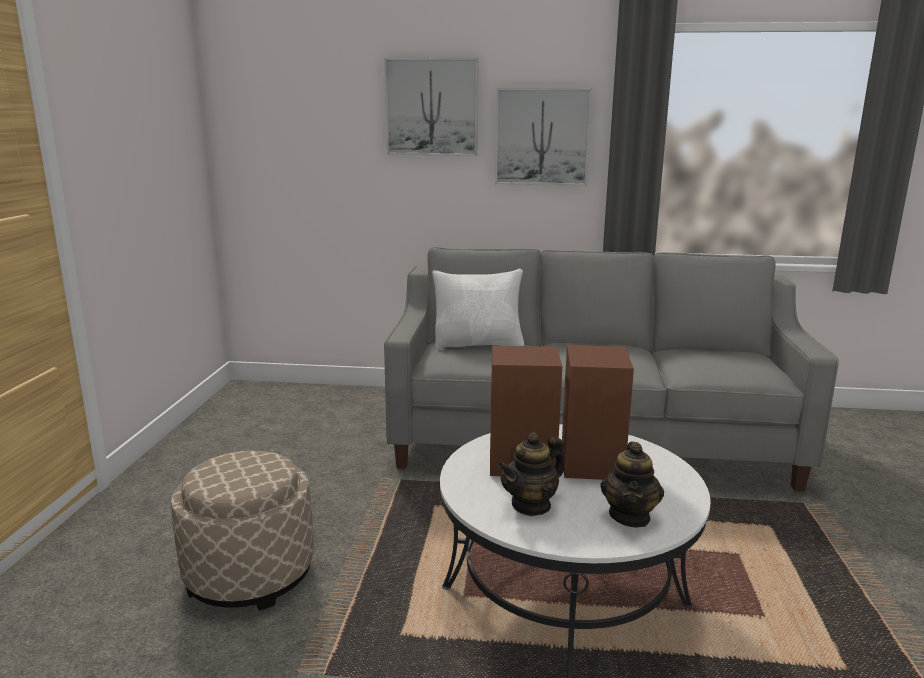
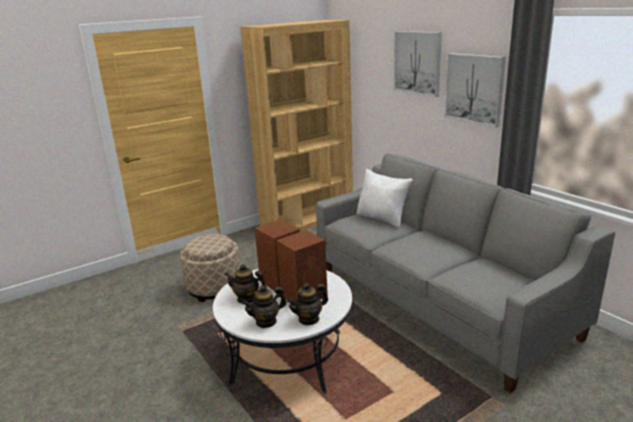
camera: 50 degrees right, 5 degrees up
none -> brown bookcase [240,20,353,231]
none -> teapot [287,283,328,326]

